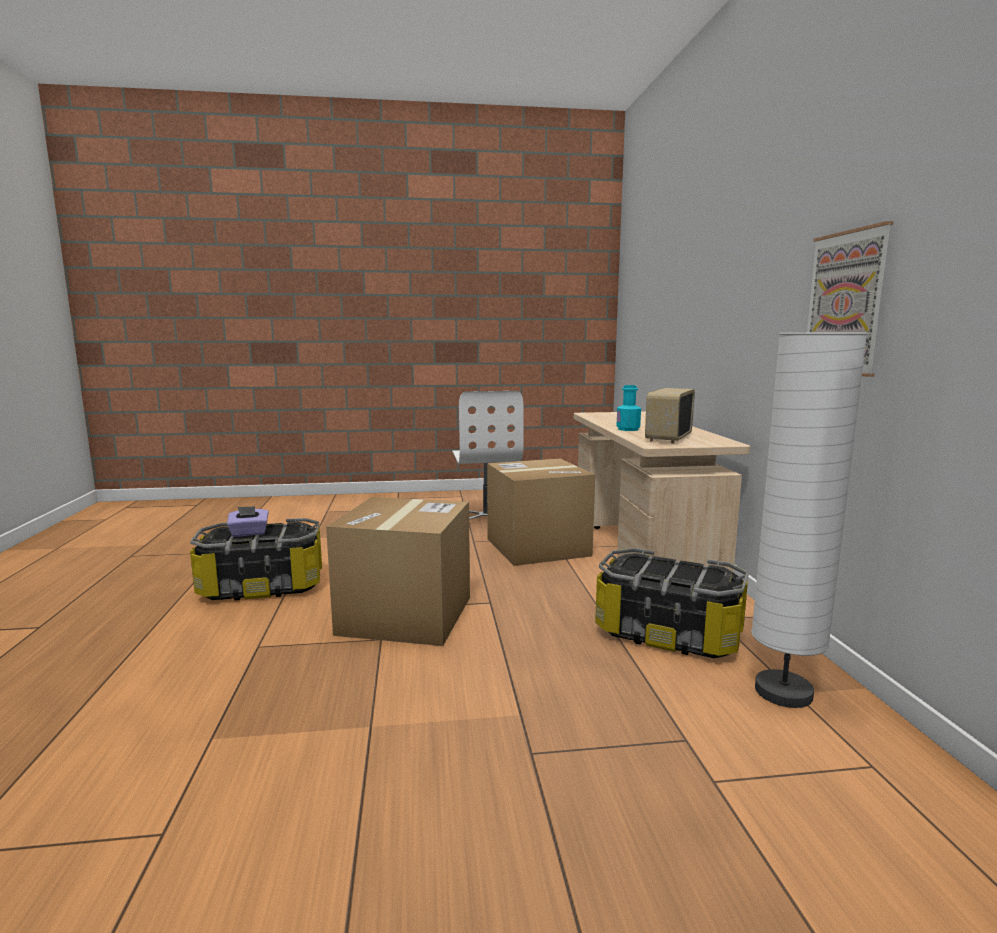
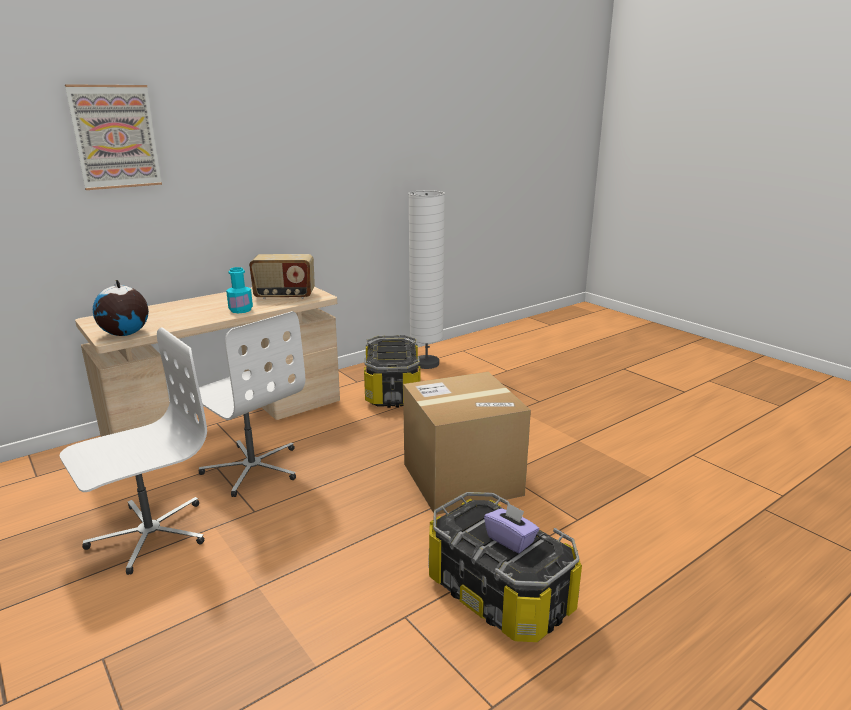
camera: 120 degrees left, 10 degrees up
cardboard box [487,458,595,566] -> white office chair [192,311,305,497]
picture [807,221,894,377] -> picture moved to [65,84,162,190]
none -> globe [93,280,149,336]

